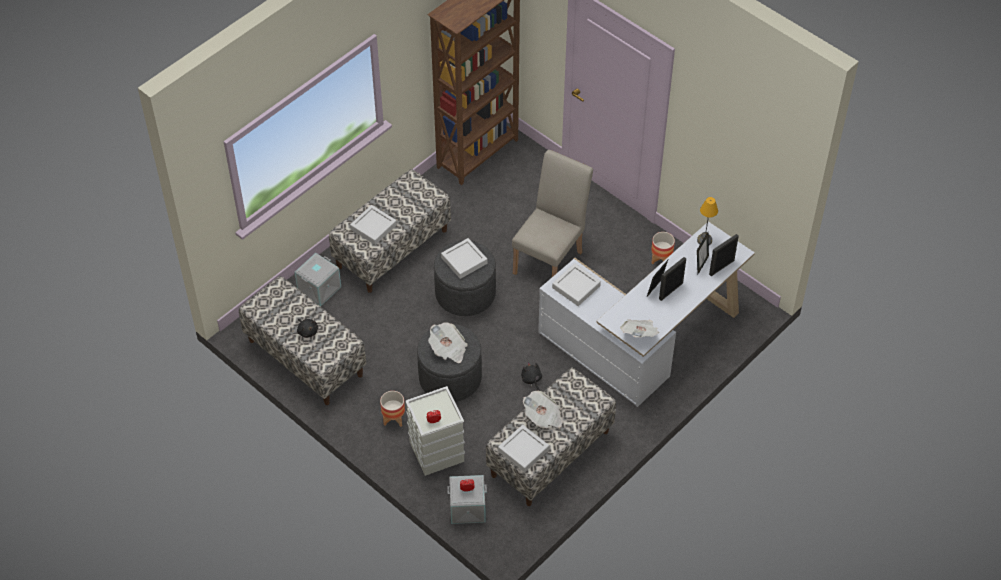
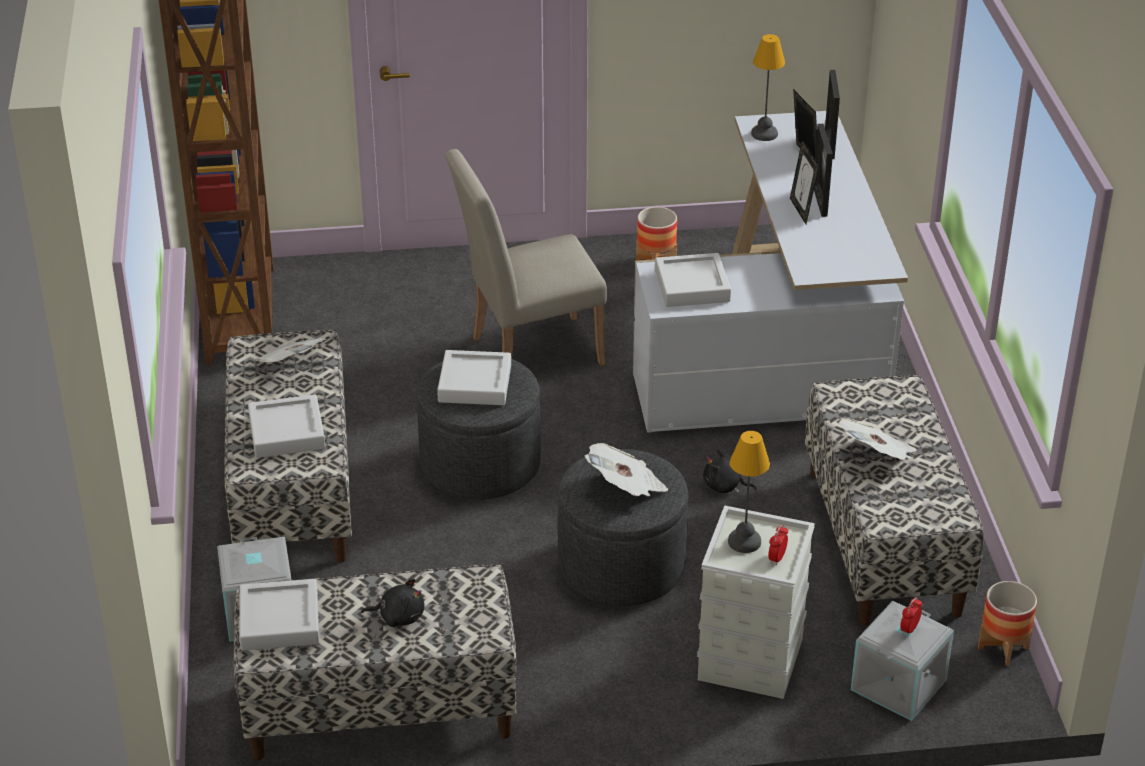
camera: 50 degrees left, 15 degrees down
planter [380,391,405,427] -> planter moved to [978,581,1037,666]
grey tray [498,425,549,472] -> grey tray moved to [239,579,319,651]
beige chair [512,150,593,277] -> beige chair turned 90 degrees counterclockwise [445,149,607,366]
newspaper [620,319,659,337] -> newspaper moved to [256,338,326,362]
none -> table lamp [728,431,770,553]

